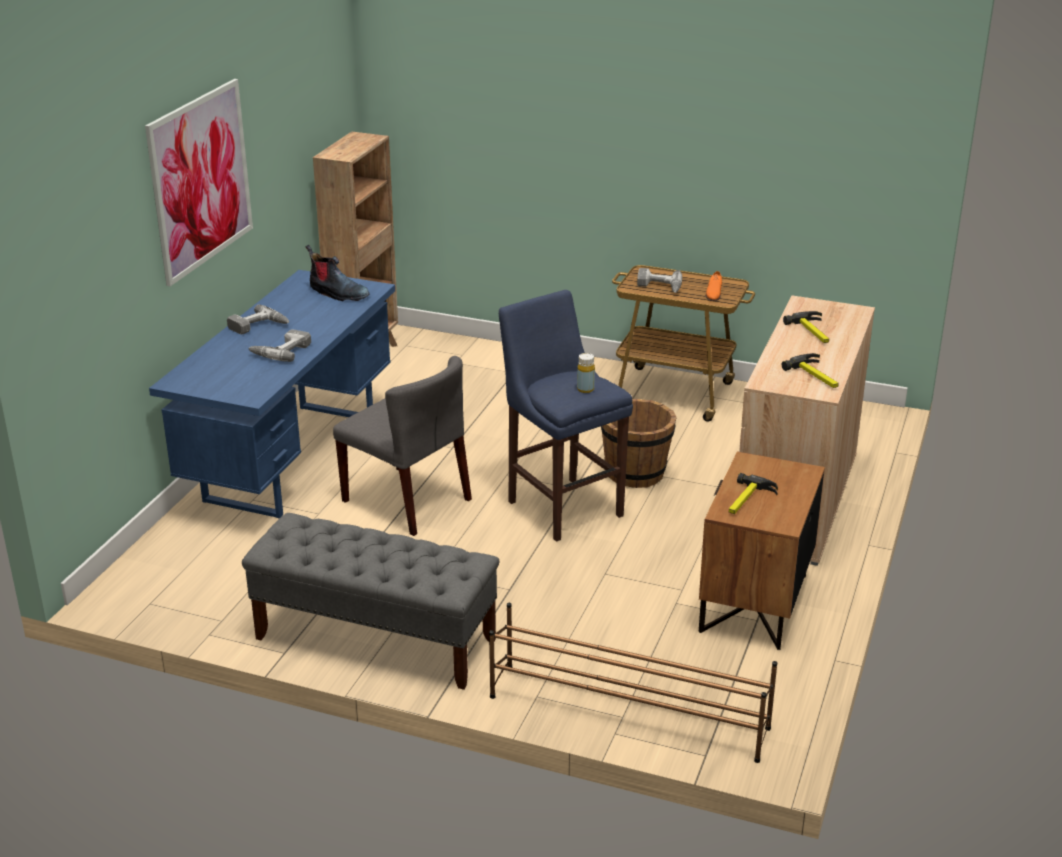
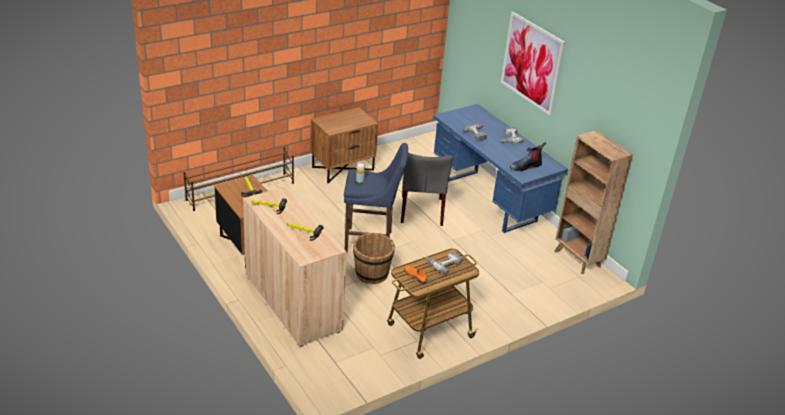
camera: 125 degrees right, 5 degrees up
grey bench [242,513,499,690] -> brown nightstand [310,107,378,183]
grey chair [333,356,472,536] -> grey chair turned 75 degrees counterclockwise [401,153,453,226]

